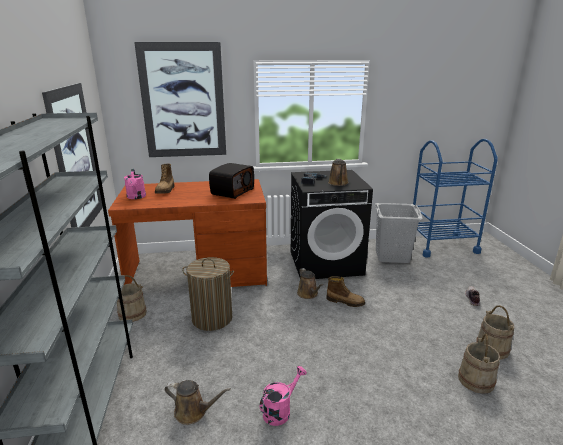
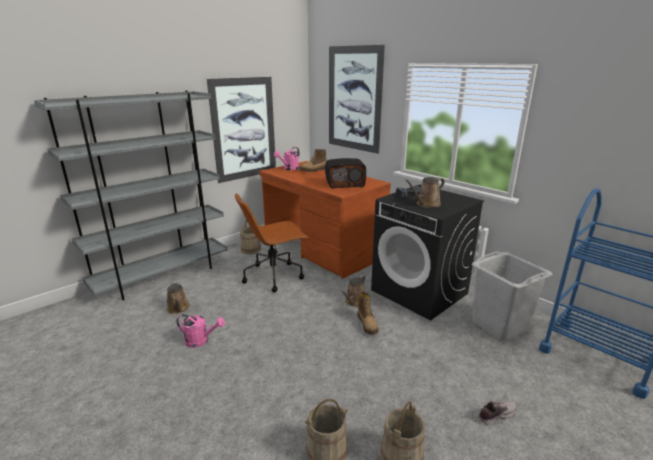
camera: 55 degrees right, 0 degrees up
laundry basket [182,257,234,331] -> brown office chair [235,193,308,292]

